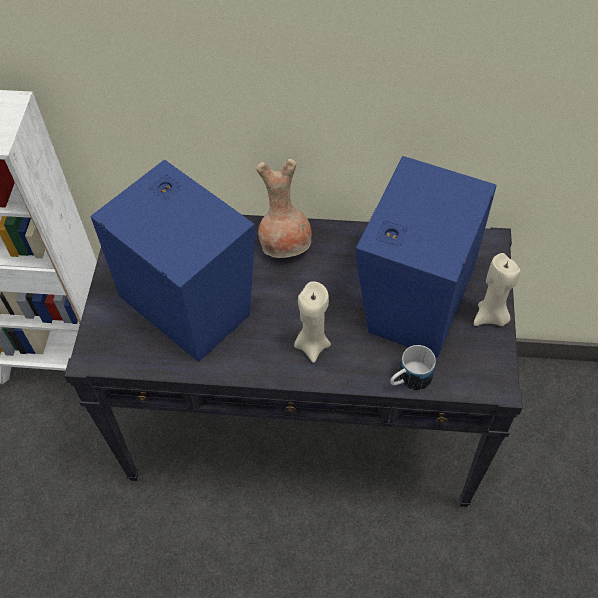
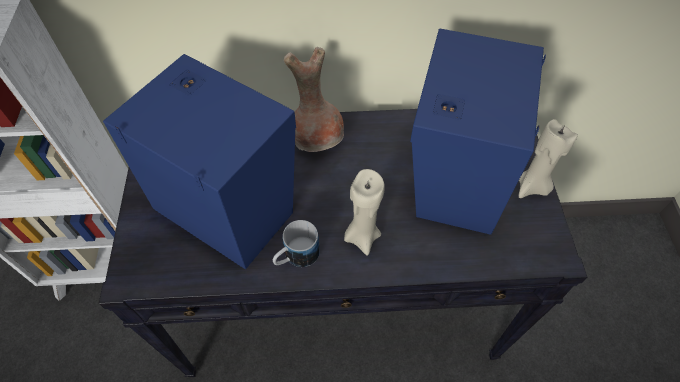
camera: 10 degrees left, 0 degrees up
mug [390,345,436,390] -> mug moved to [273,220,320,267]

